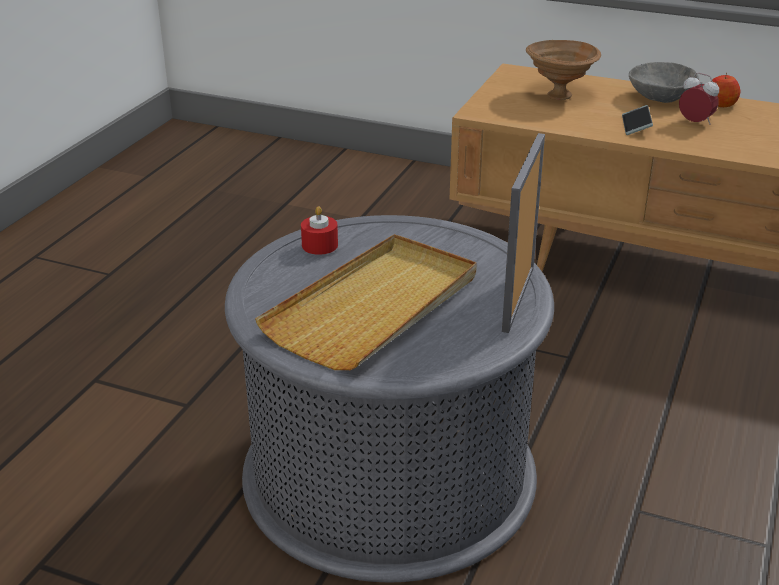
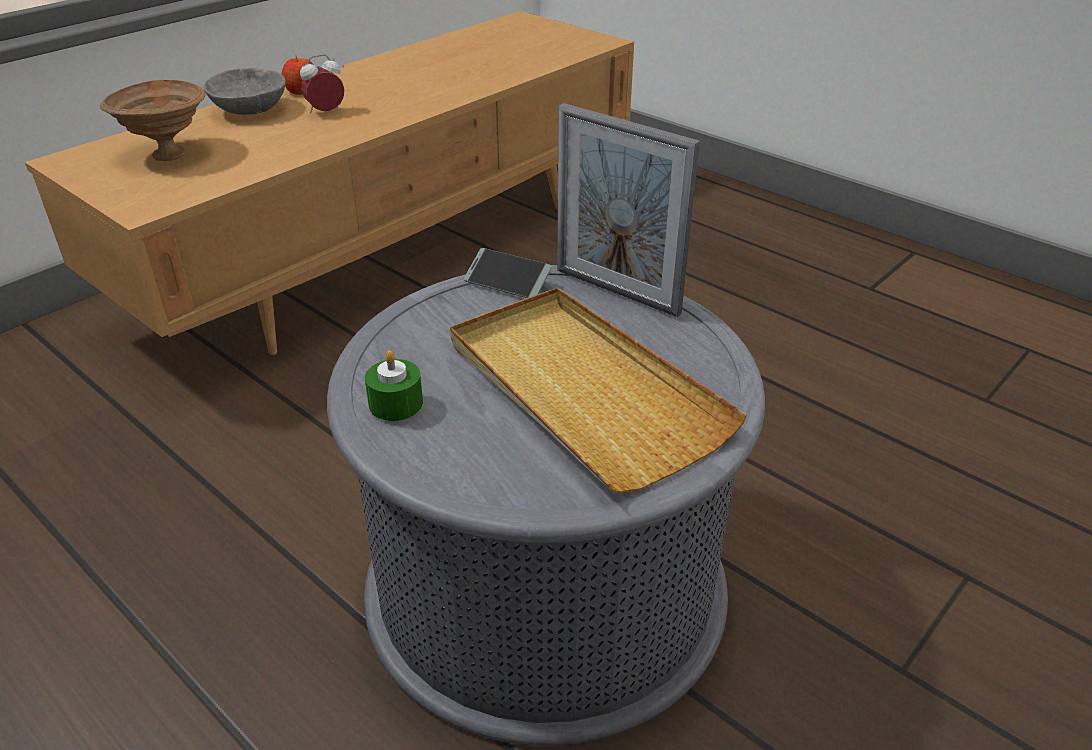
camera: 70 degrees left, 5 degrees up
red candle [301,206,338,255] -> green candle [365,350,423,421]
phone [622,105,653,135] -> phone moved to [464,248,552,298]

